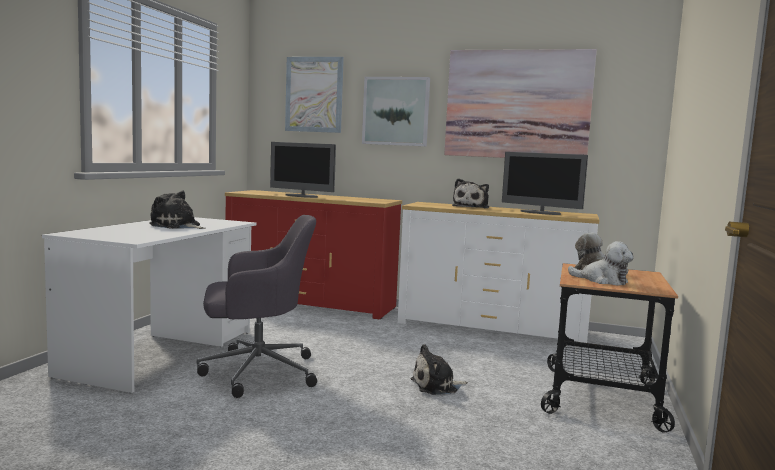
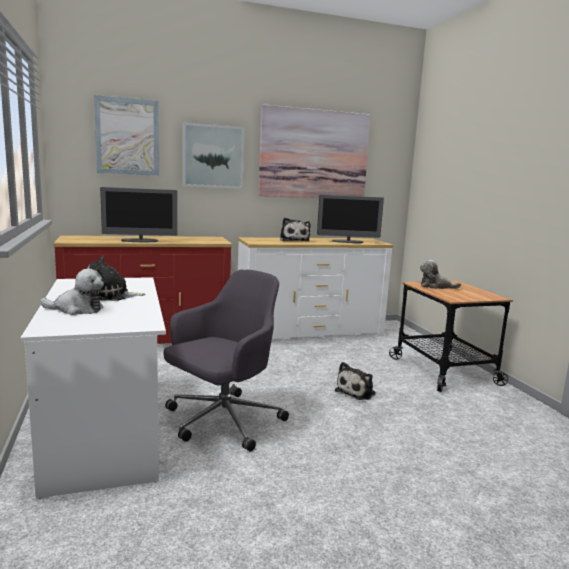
camera: 35 degrees left, 5 degrees up
plush toy [568,241,634,285] -> plush toy moved to [40,269,104,315]

